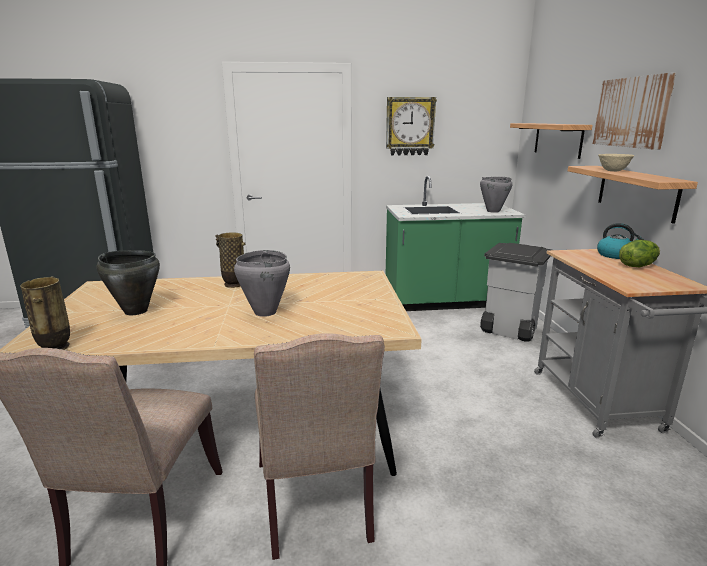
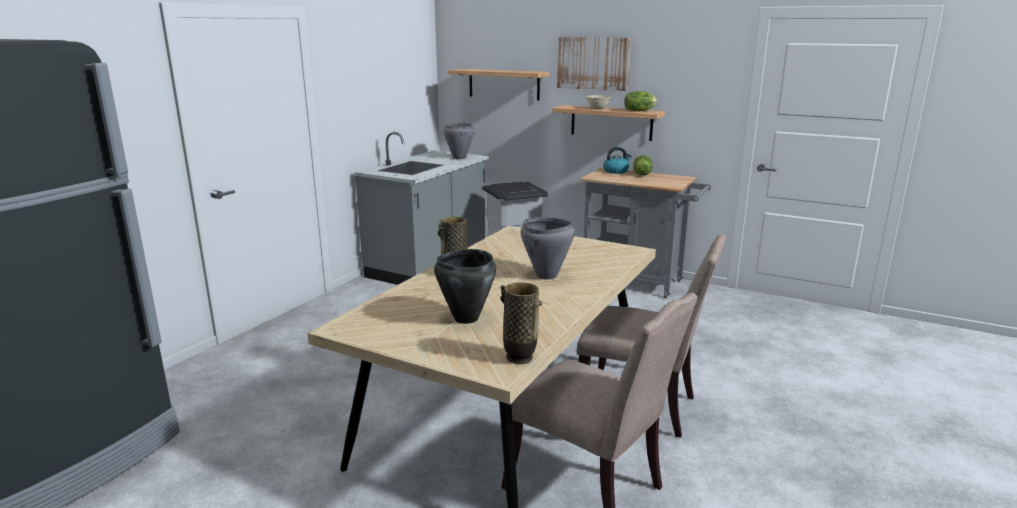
camera: 55 degrees left, 0 degrees up
wall clock [386,97,437,156] -> none
green counter [386,176,526,311] -> grey counter [354,131,489,285]
none -> lettuce [624,91,658,111]

